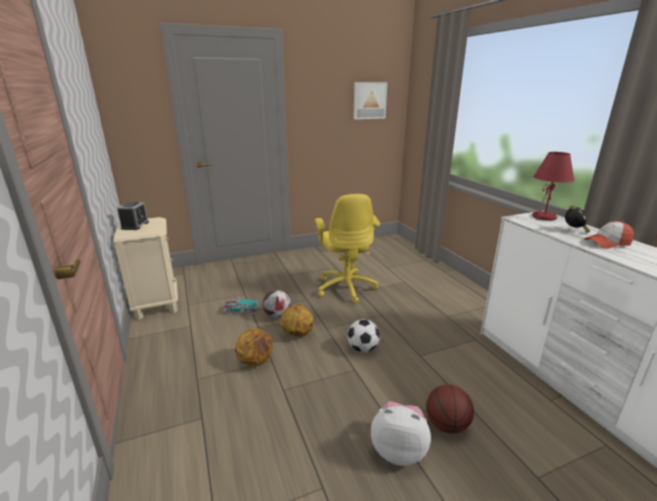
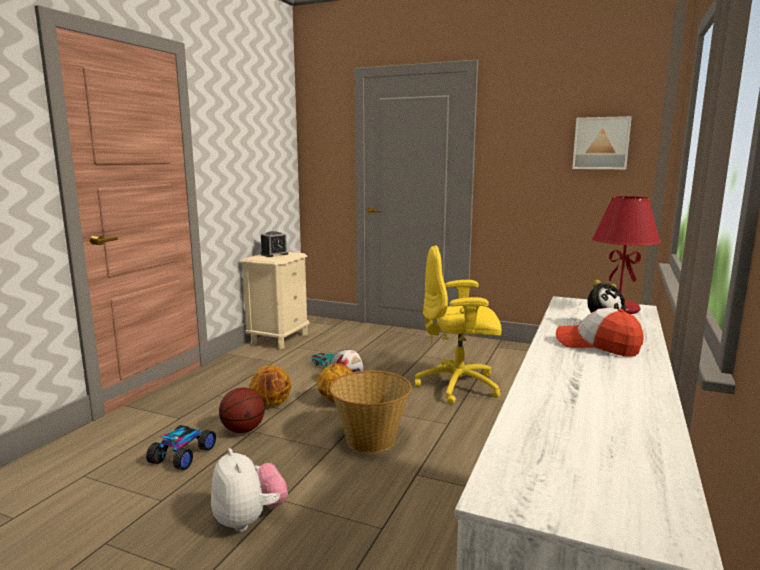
camera: 45 degrees right, 10 degrees down
yellow office chair [315,194,380,304] -> yellow office chair turned 60 degrees clockwise [415,245,502,404]
football [347,319,380,352] -> basket [329,371,412,453]
basketball [426,384,474,434] -> basketball moved to [219,387,265,433]
none -> toy car [146,425,216,470]

